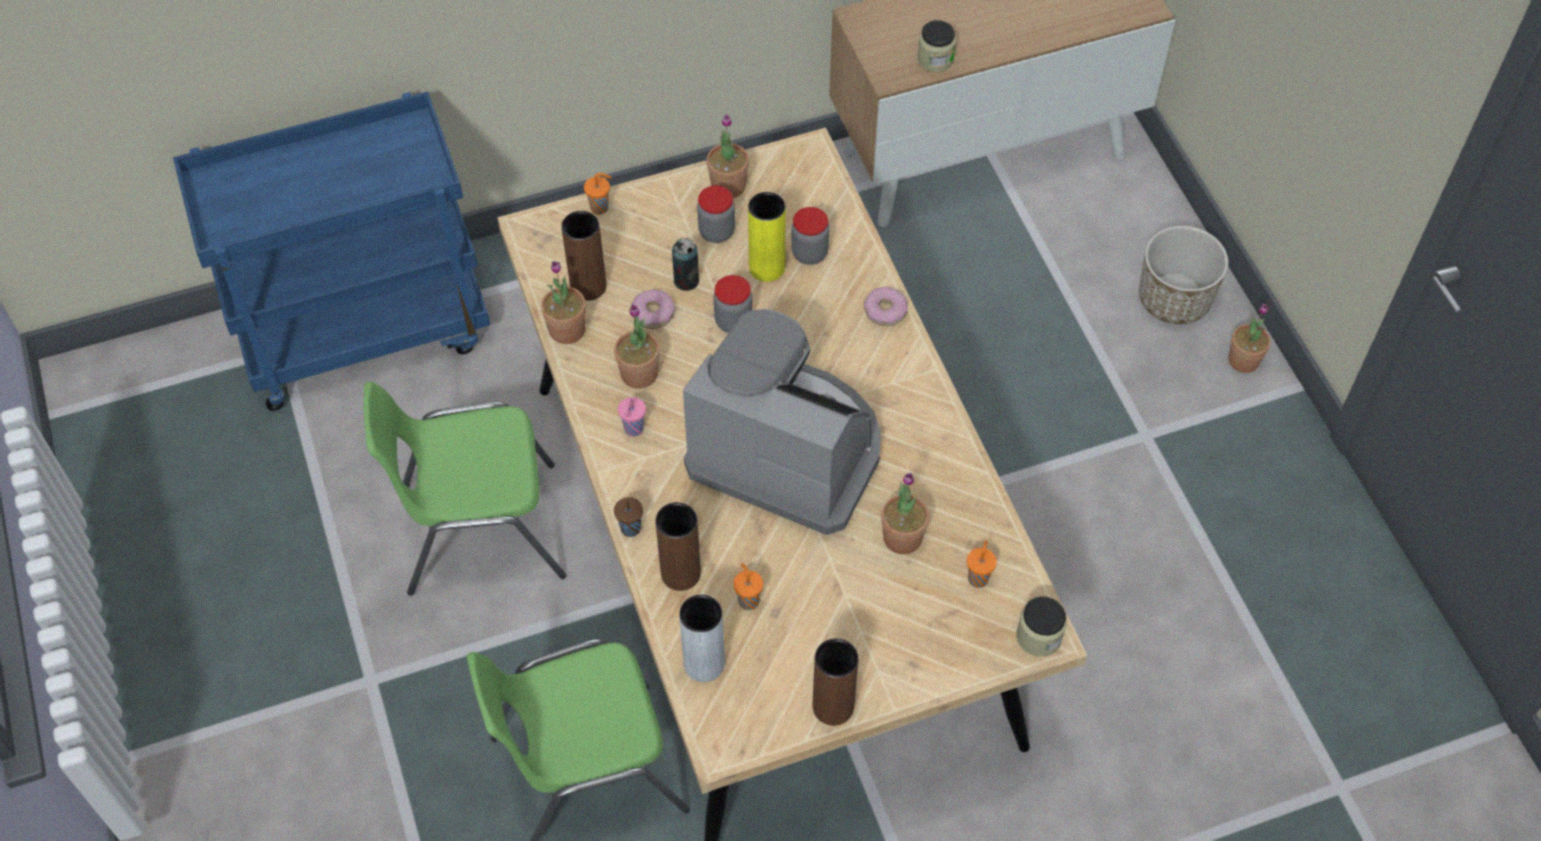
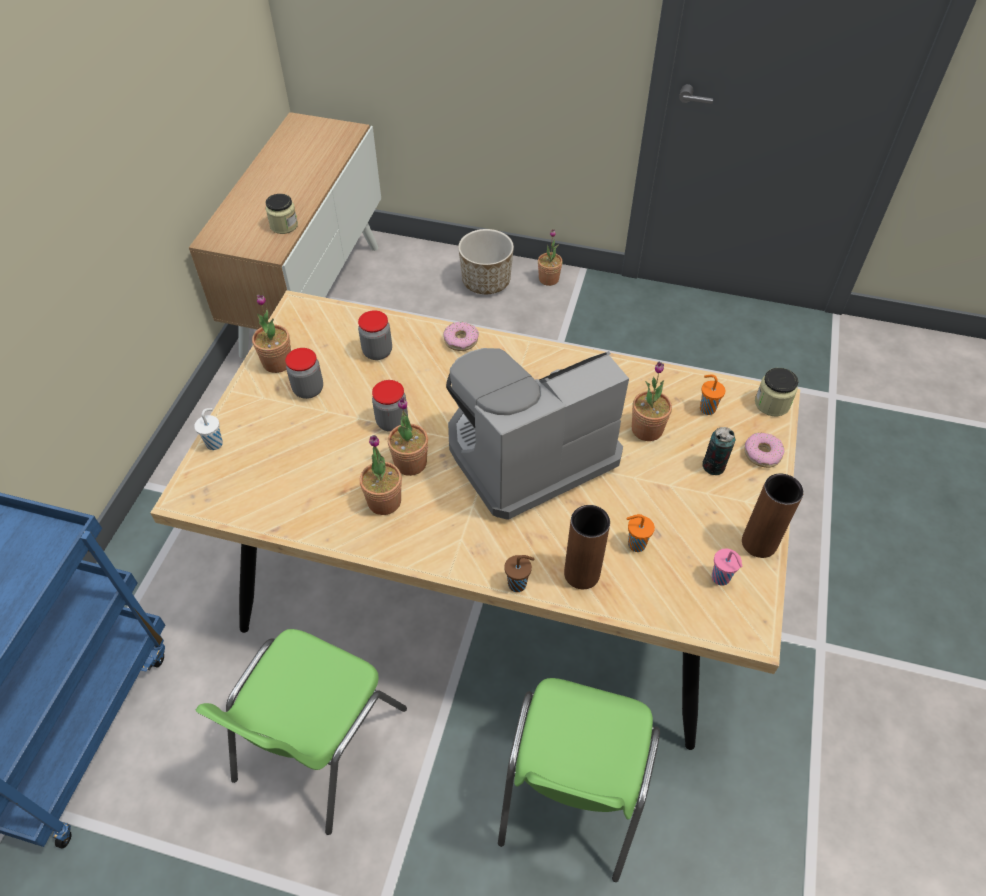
camera: 55 degrees left, 5 degrees down
potted plant [541,261,586,344] -> potted plant moved to [388,397,428,476]
brown vase [561,211,606,301] -> none
orange cup [584,173,612,215] -> white cup [194,408,223,450]
pink cup [618,397,646,437] -> pink cup moved to [712,549,742,586]
donut [631,290,675,329] -> donut moved to [744,432,784,468]
can [672,238,699,291] -> can moved to [702,427,735,475]
grey vase [679,594,725,682] -> none
yellow vase [748,192,786,282] -> none

